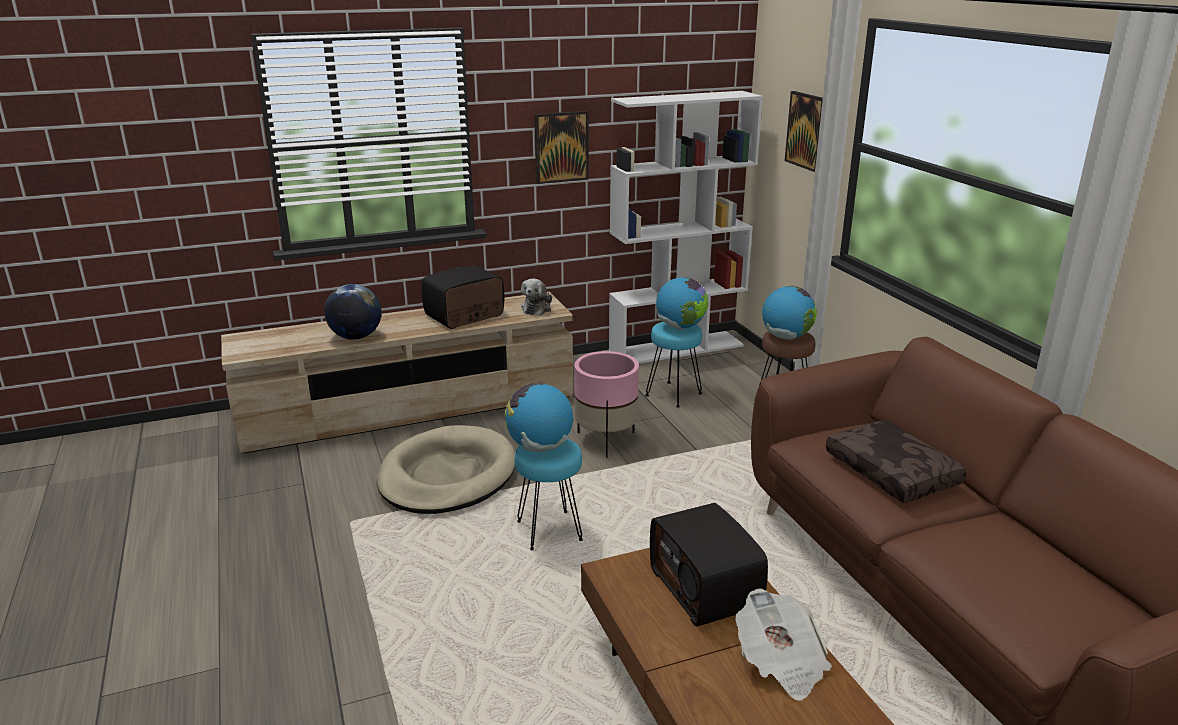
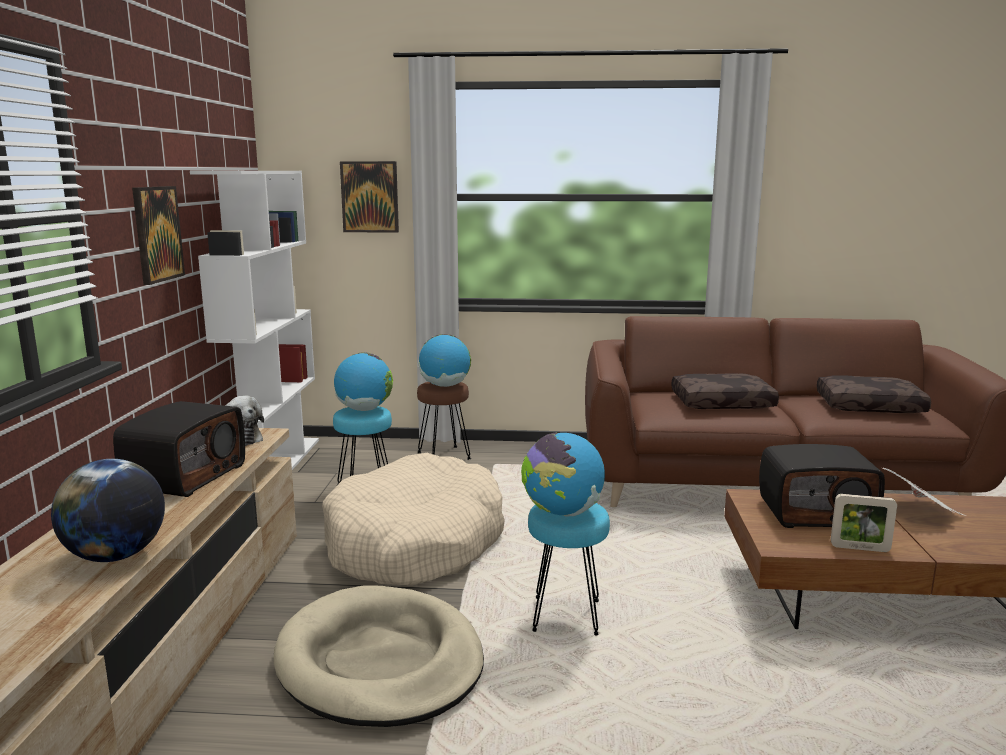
camera: 65 degrees left, 10 degrees down
radio [422,266,504,329] -> radio turned 150 degrees counterclockwise [113,401,245,497]
pink planter [574,351,639,458] -> beige dog bed [322,453,505,586]
none -> brown pillow [817,375,931,413]
none -> picture frame [831,494,897,552]

